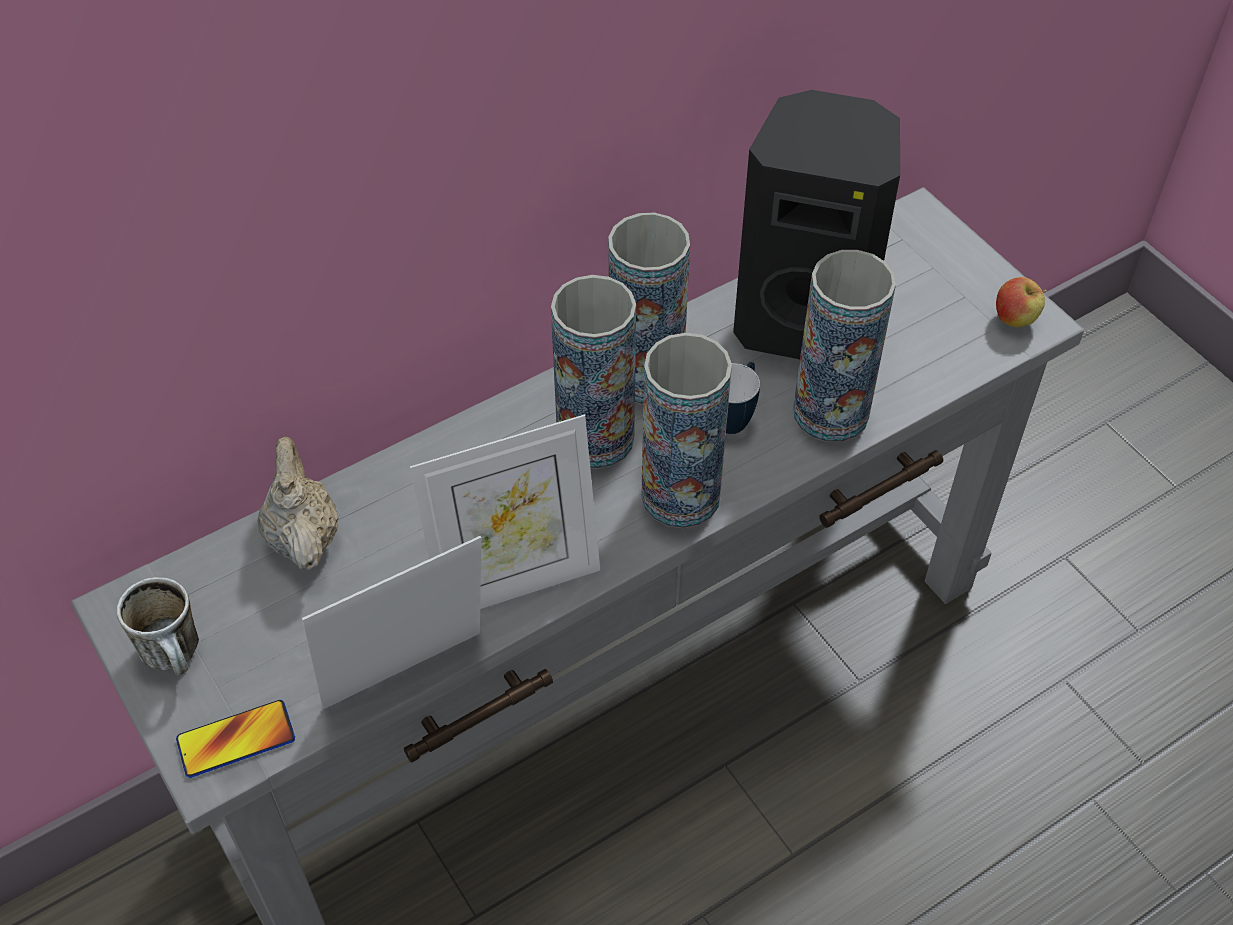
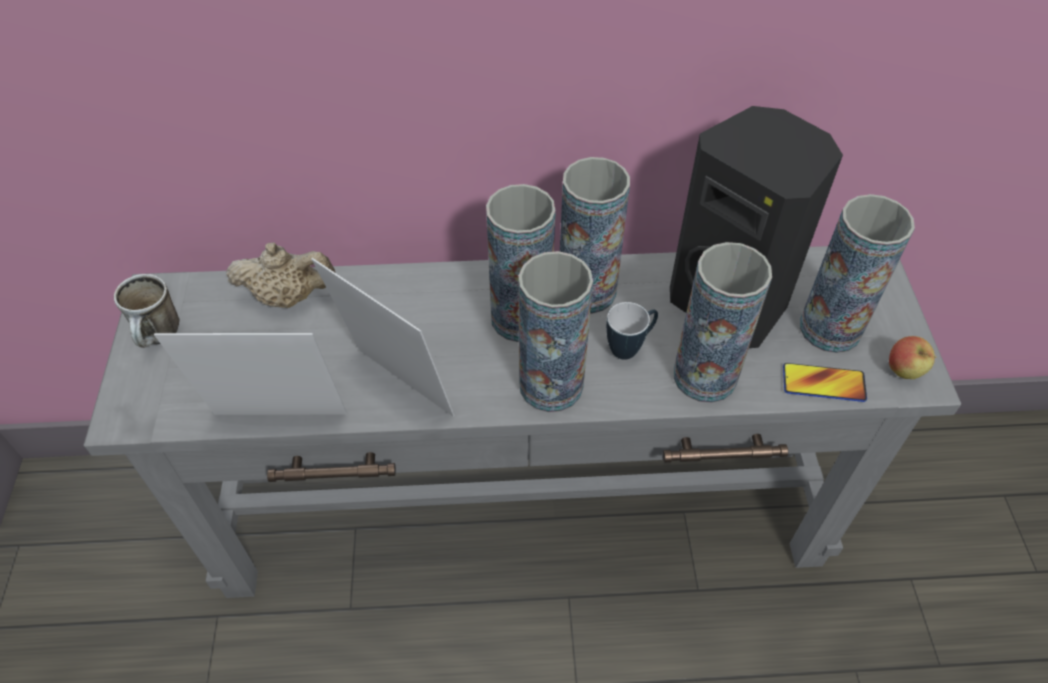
camera: 30 degrees right, 0 degrees up
phone [176,700,295,778] -> phone moved to [783,363,867,402]
beige teapot [258,436,339,570] -> beige teapot turned 75 degrees clockwise [226,242,336,308]
picture frame [410,414,600,609] -> picture frame turned 150 degrees counterclockwise [312,258,455,417]
none -> vase [800,194,915,353]

